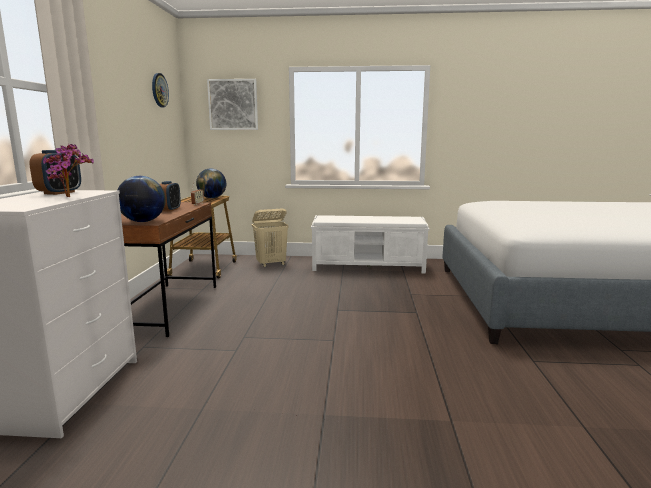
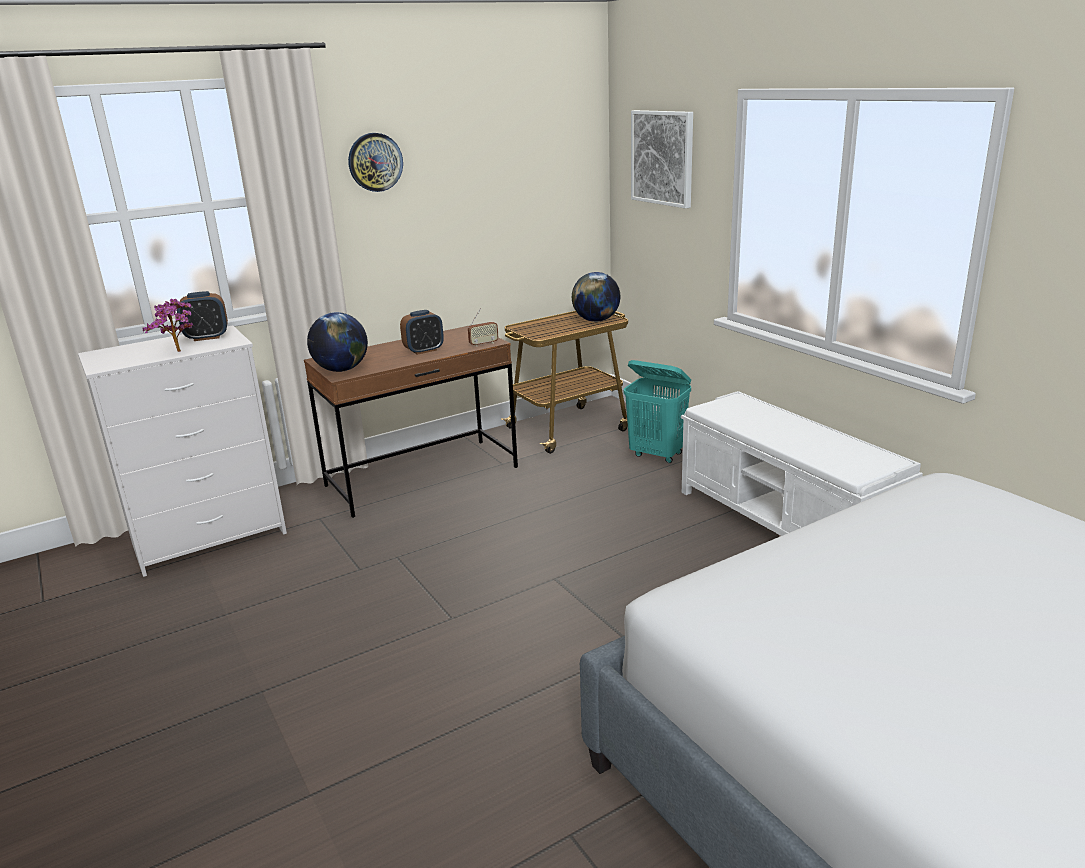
camera: 55 degrees right, 10 degrees up
wall clock [152,73,169,107] -> wall clock moved to [348,133,403,192]
beige laundry basket [252,209,289,267] -> turquoise laundry basket [623,360,691,463]

